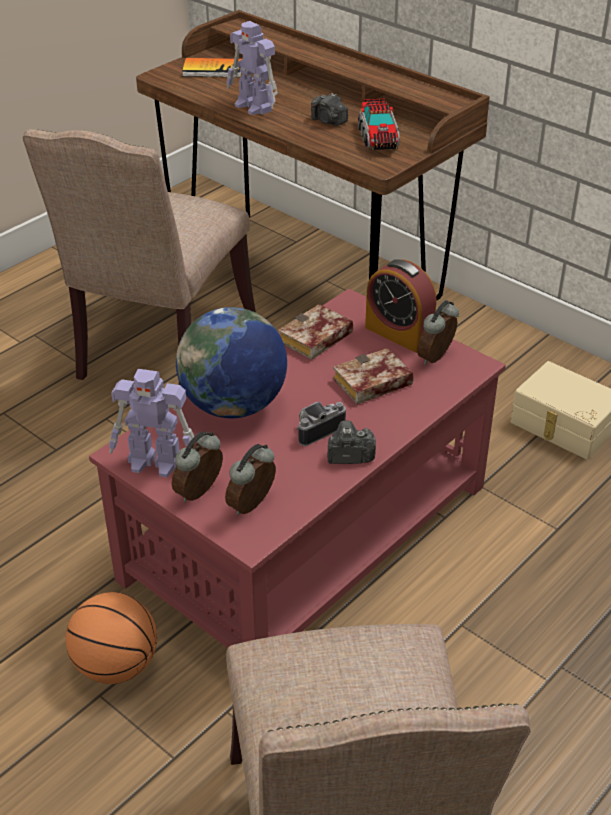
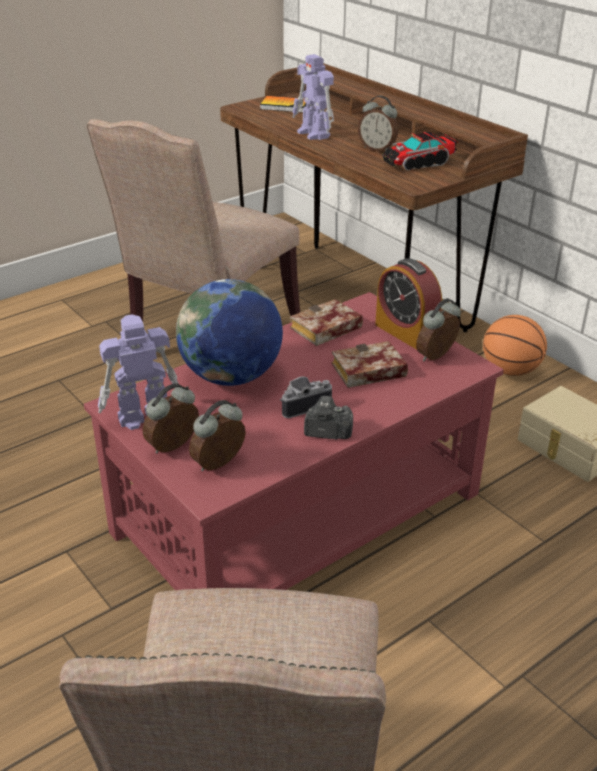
camera: 10 degrees right, 5 degrees down
basketball [65,592,157,684] -> basketball moved to [483,315,547,376]
toy robot [109,369,194,477] -> toy robot turned 135 degrees clockwise [98,315,179,430]
camera [311,93,348,126] -> alarm clock [358,96,398,151]
toy truck [358,99,400,150] -> toy truck turned 60 degrees clockwise [382,132,457,170]

